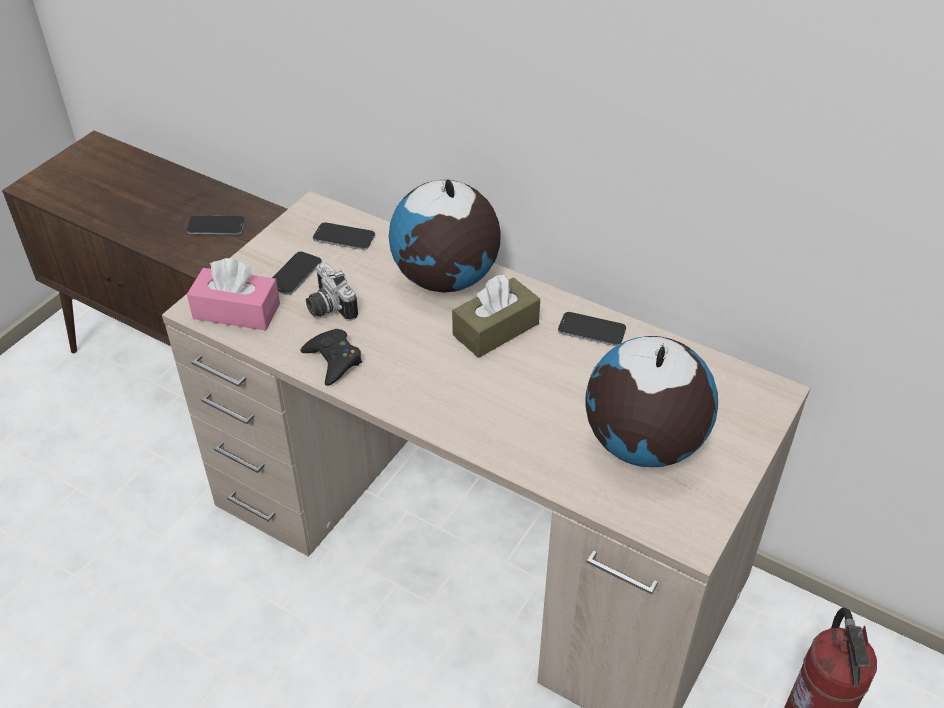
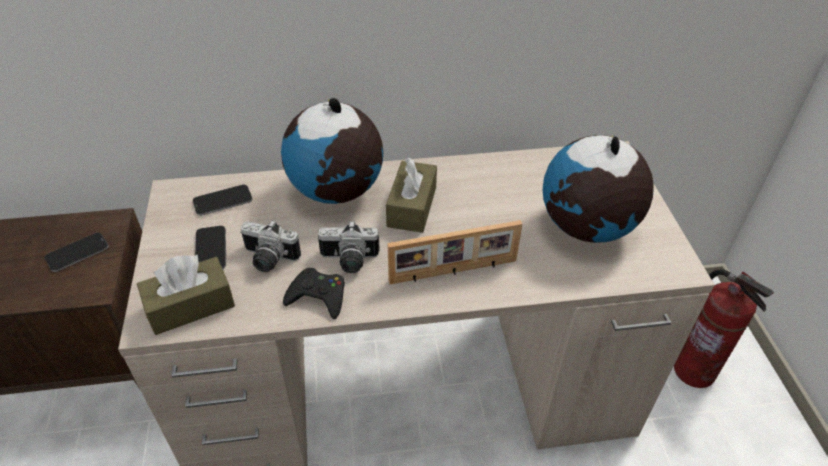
camera: 40 degrees left, 0 degrees up
pink tissue box [187,258,280,331] -> brown tissue box [137,254,235,335]
phone [558,312,626,346] -> none
none -> camera [318,221,380,273]
none -> picture frame [387,220,522,284]

